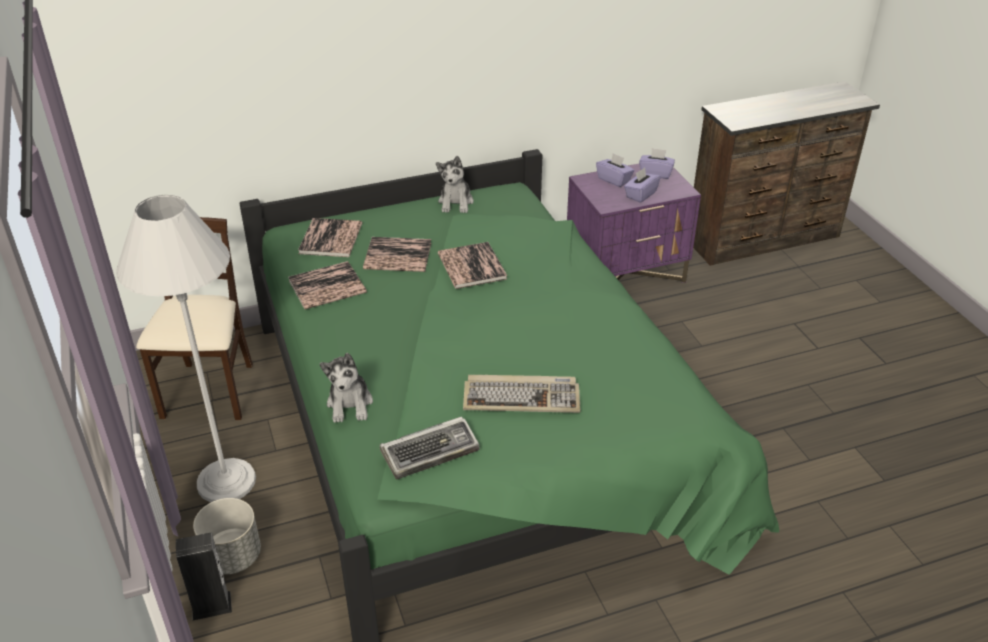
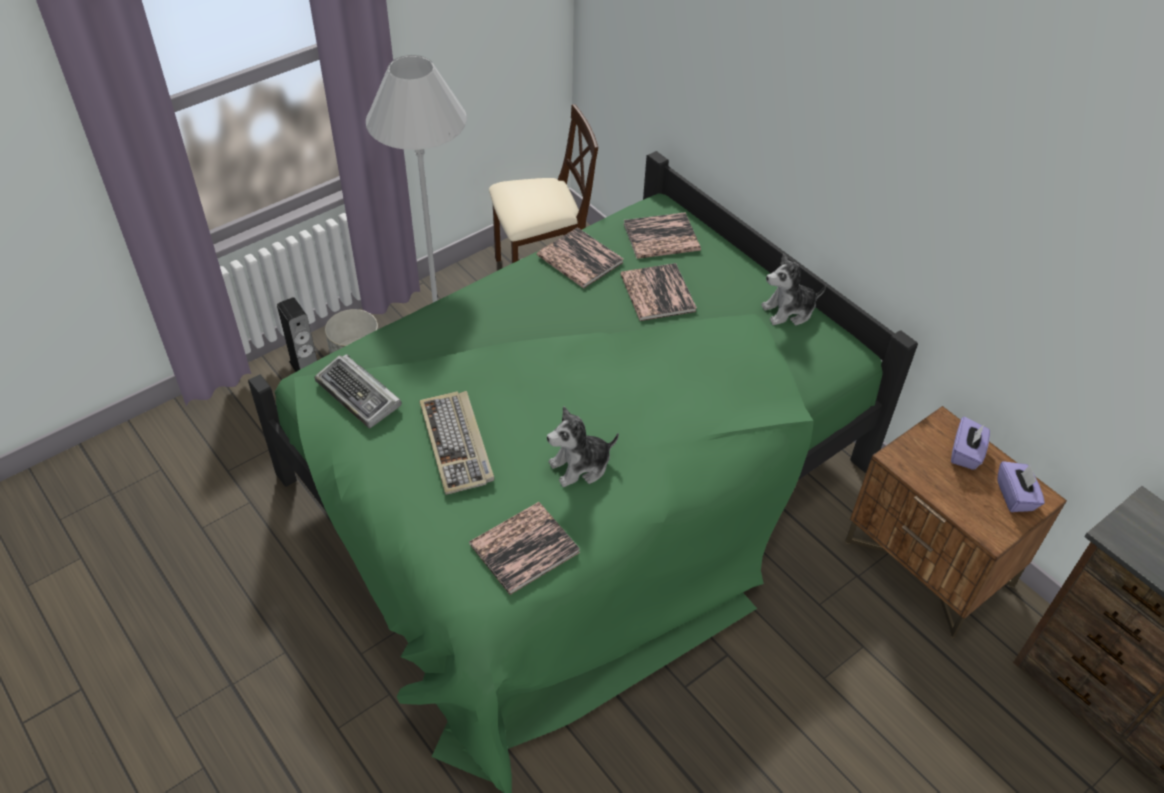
camera: 70 degrees right, 10 degrees up
plush toy [320,353,373,423] -> plush toy moved to [547,406,619,487]
book [438,242,507,289] -> book moved to [469,502,580,595]
purple nightstand [567,164,701,283] -> brown nightstand [845,406,1067,638]
purple tissue box [624,168,661,203] -> none

